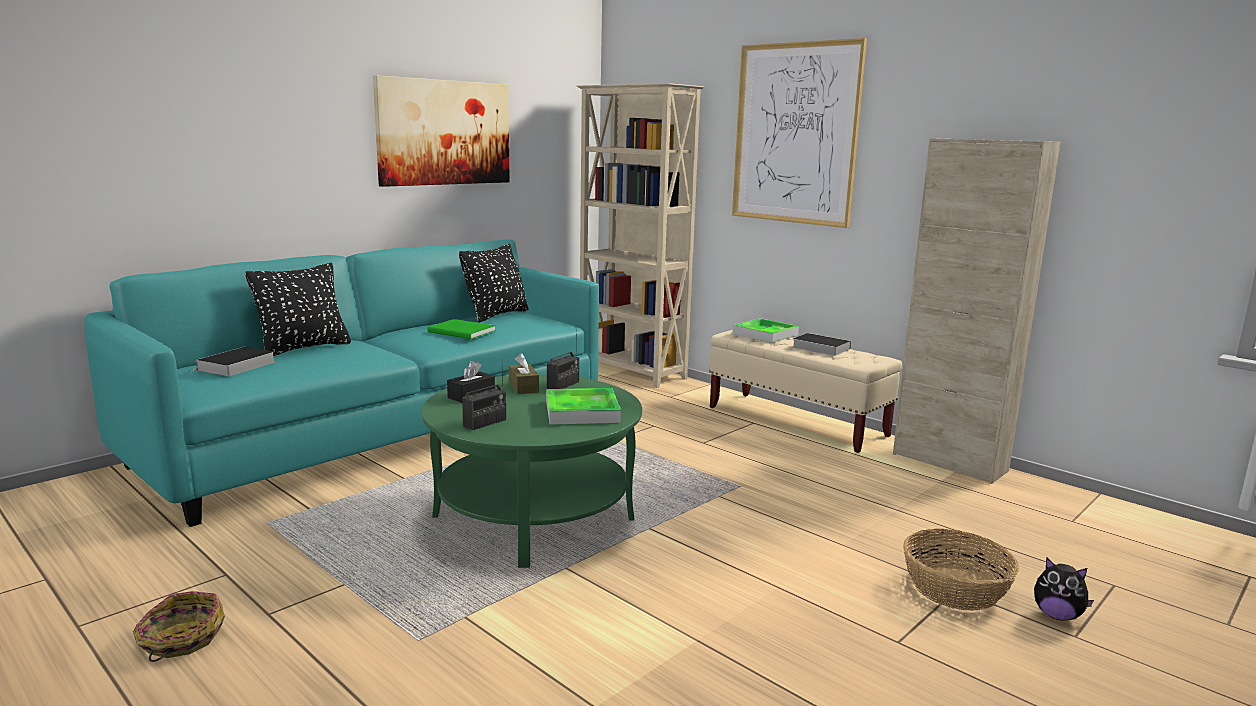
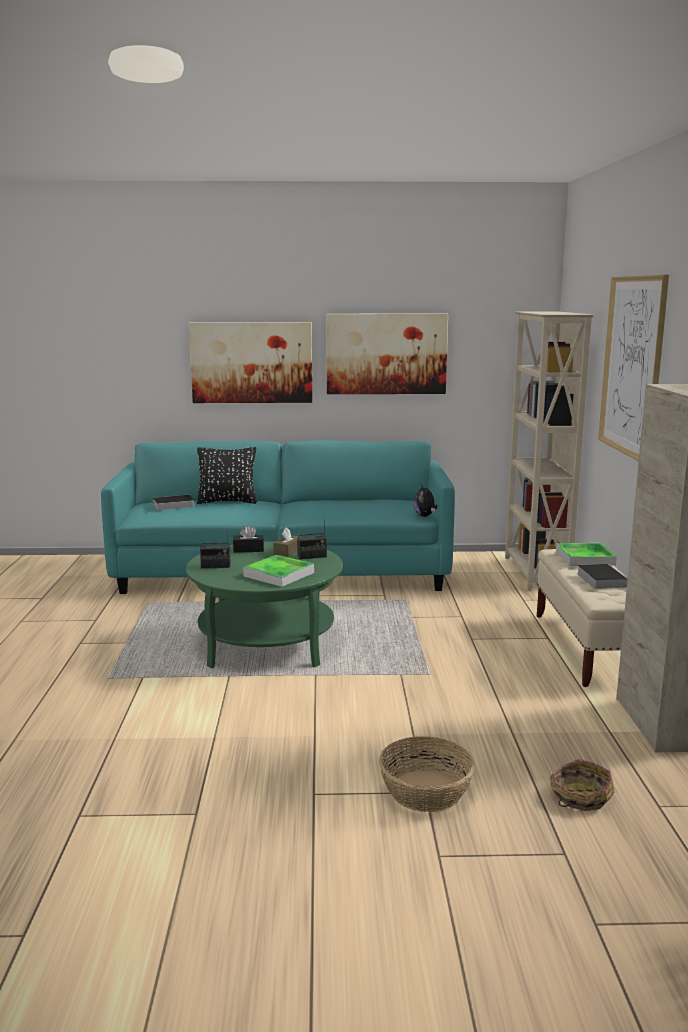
camera: 45 degrees right, 0 degrees up
basket [133,591,225,662] -> basket moved to [550,759,614,811]
green book [427,319,496,339] -> none
black pillow [459,244,529,323] -> none
plush toy [1034,558,1094,621] -> plush toy moved to [414,484,437,517]
none -> picture [189,322,312,403]

